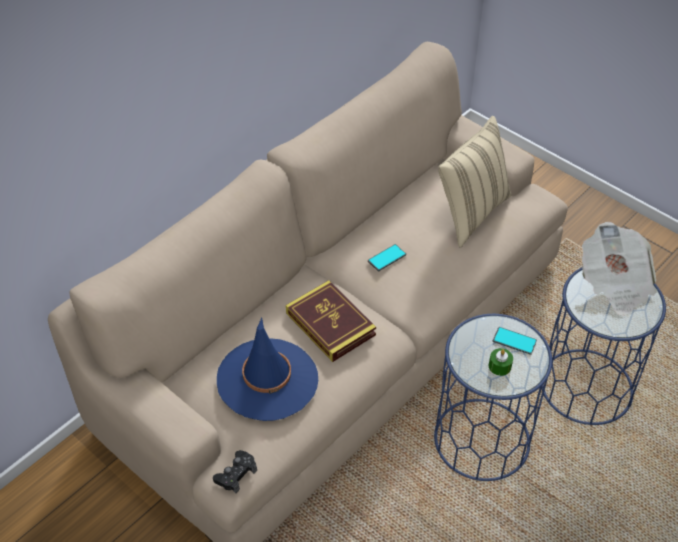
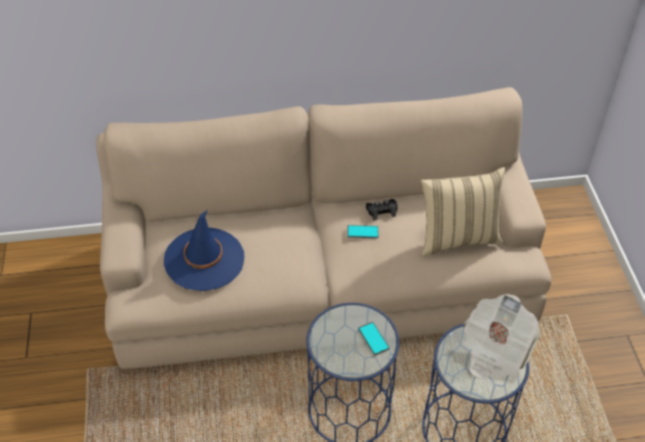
camera: 40 degrees right, 0 degrees up
black game controller [213,450,257,493] -> black game controller moved to [366,199,398,220]
book [286,280,376,362] -> none
green candle [489,348,513,376] -> none

